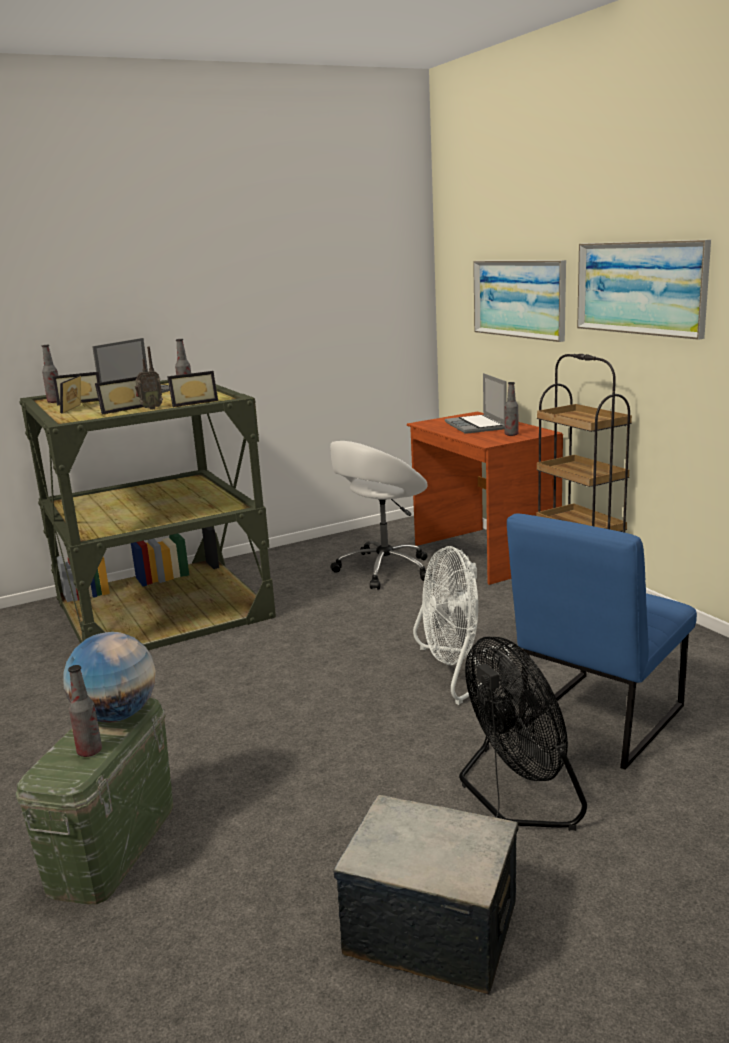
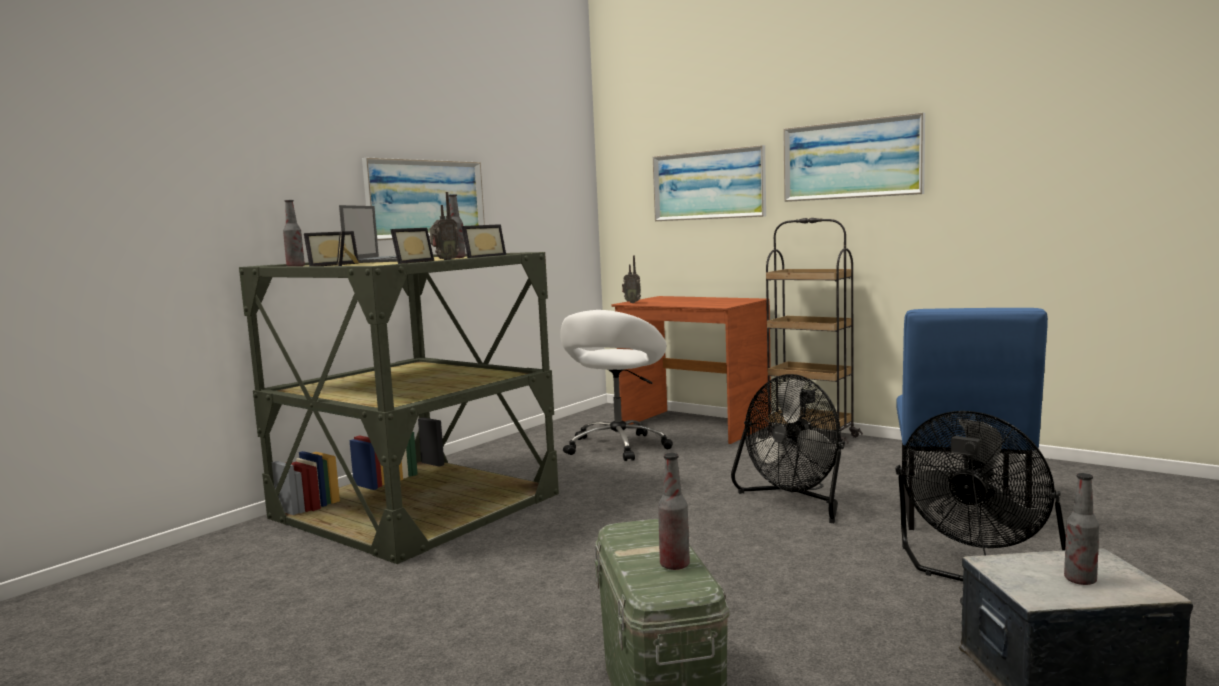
camera: 25 degrees left, 10 degrees down
globe [63,632,156,723] -> none
white fan [413,546,513,705] -> black fan [731,374,845,523]
laptop [445,373,506,434] -> none
bottle [505,382,518,436] -> bottle moved to [1064,473,1099,585]
none -> picture [362,158,485,241]
none -> radio [622,256,641,303]

